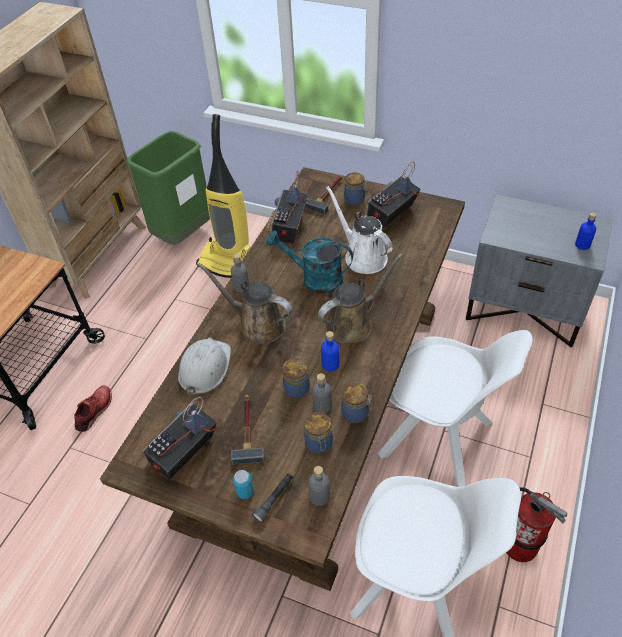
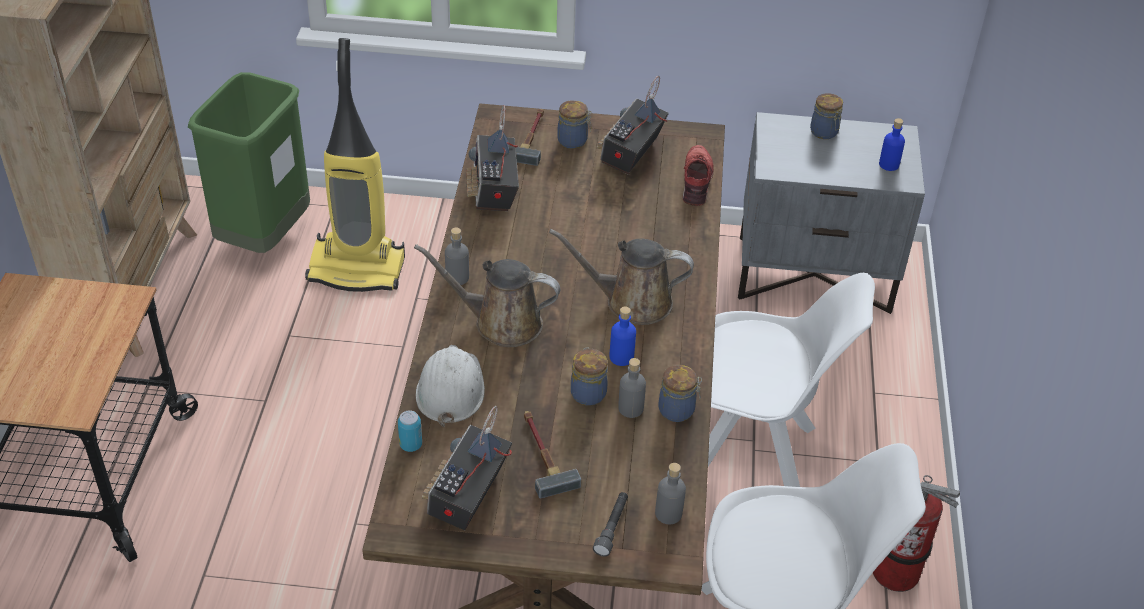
camera: 20 degrees left, 5 degrees down
red shoe [74,385,112,432] -> red shoe moved to [683,145,714,206]
can [233,470,254,499] -> can moved to [398,410,422,452]
turquoise watering can [266,230,353,294] -> none
jar [304,412,333,454] -> jar moved to [810,93,843,139]
brown watering can [318,254,403,343] -> brown watering can turned 120 degrees counterclockwise [549,229,694,325]
white watering can [326,186,393,274] -> none

